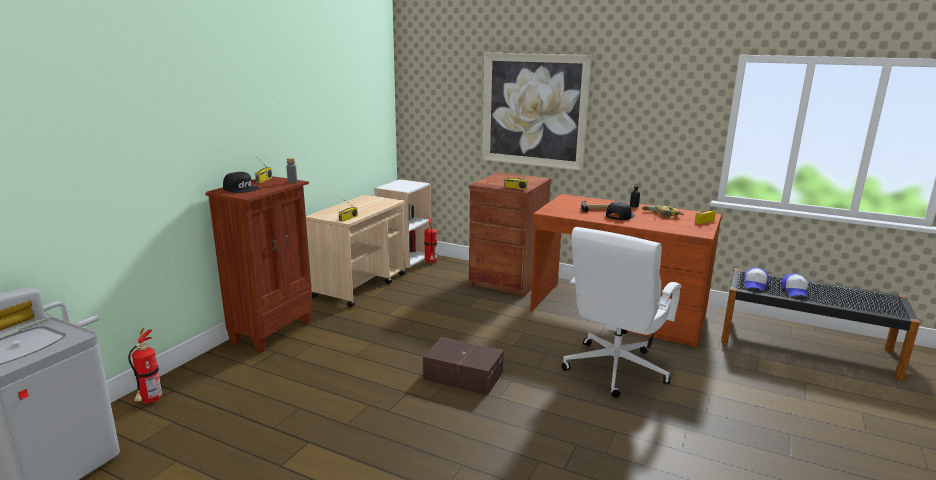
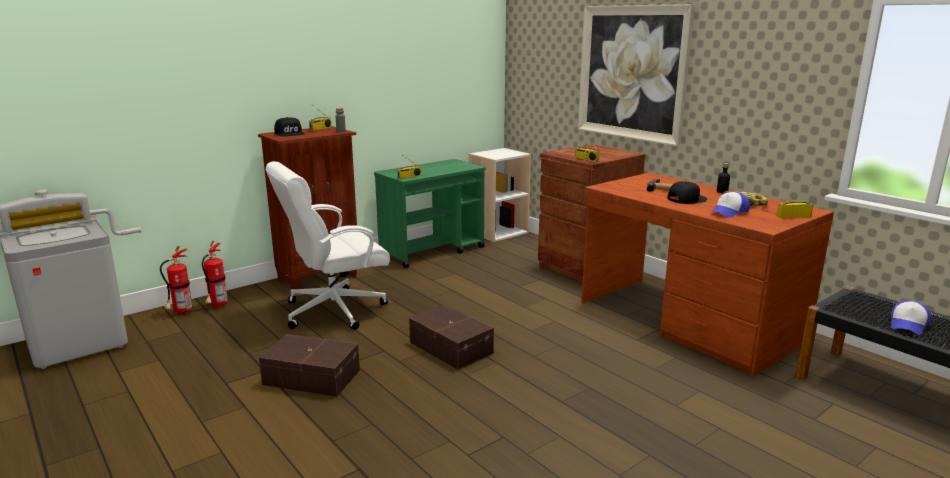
camera: 25 degrees right, 0 degrees up
beige cart [306,195,406,307] -> green cart [374,159,486,268]
fire extinguisher [424,218,437,264] -> fire extinguisher moved to [202,241,228,308]
white office chair [562,227,681,398] -> white office chair moved to [265,161,390,330]
cap [743,268,769,291] -> cap moved to [710,192,750,217]
none -> brown storage box [259,334,360,397]

